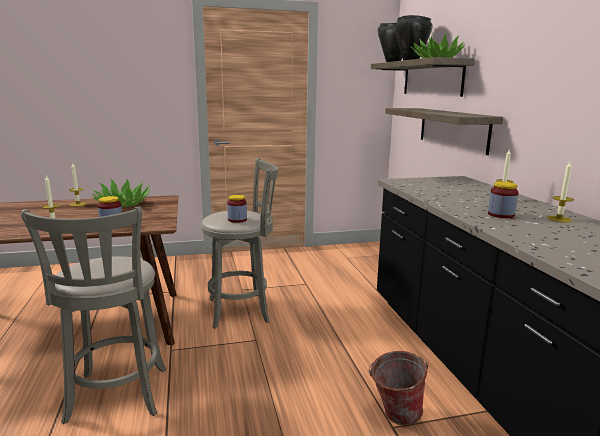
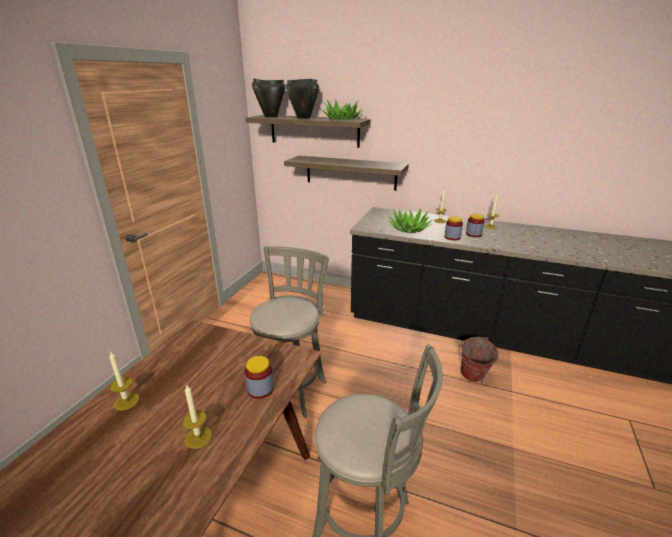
camera: 55 degrees left, 10 degrees up
potted plant [91,179,150,207] -> potted plant moved to [387,208,433,233]
jar [227,195,247,223] -> jar moved to [445,216,463,241]

